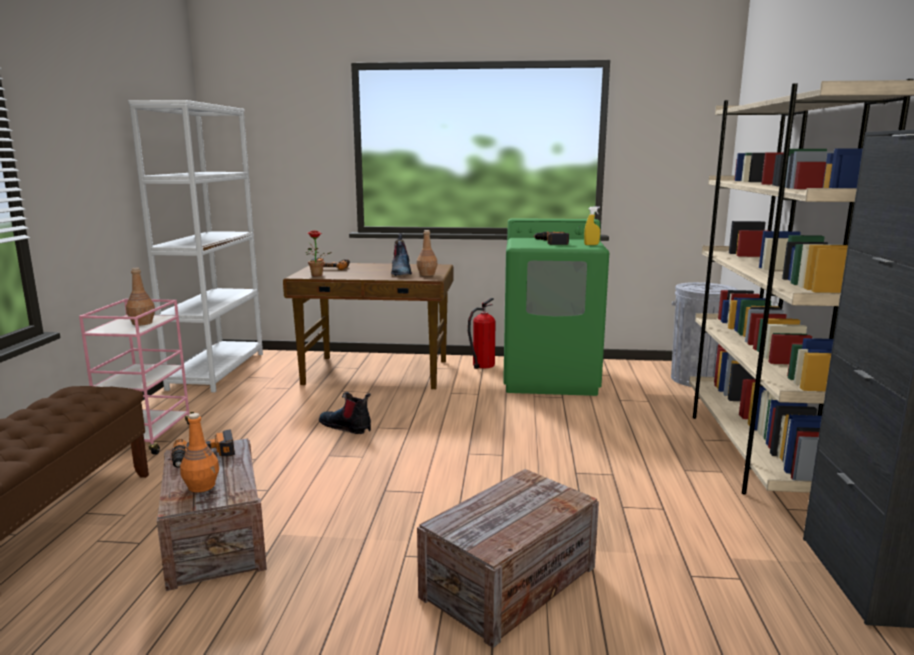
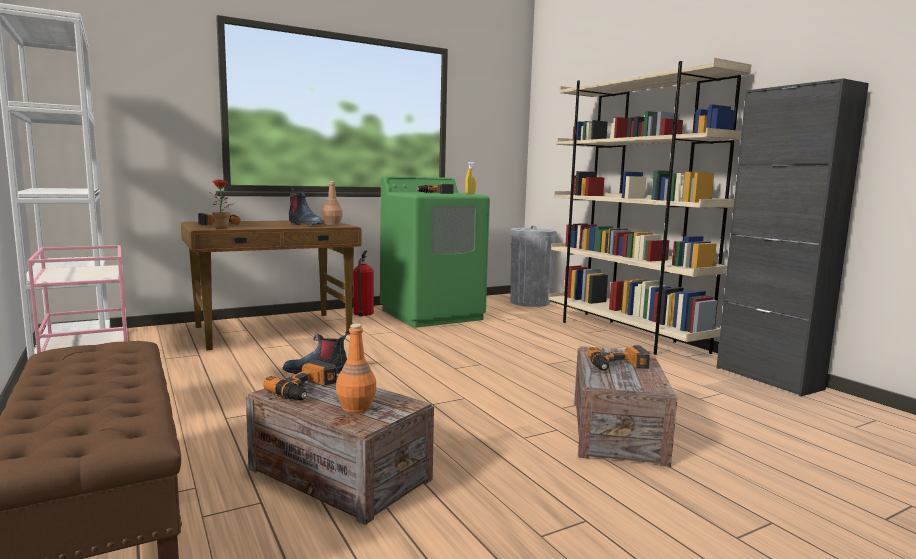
camera: 35 degrees left, 5 degrees down
brown bottle [126,268,155,326] -> none
none -> power drill [587,345,650,371]

